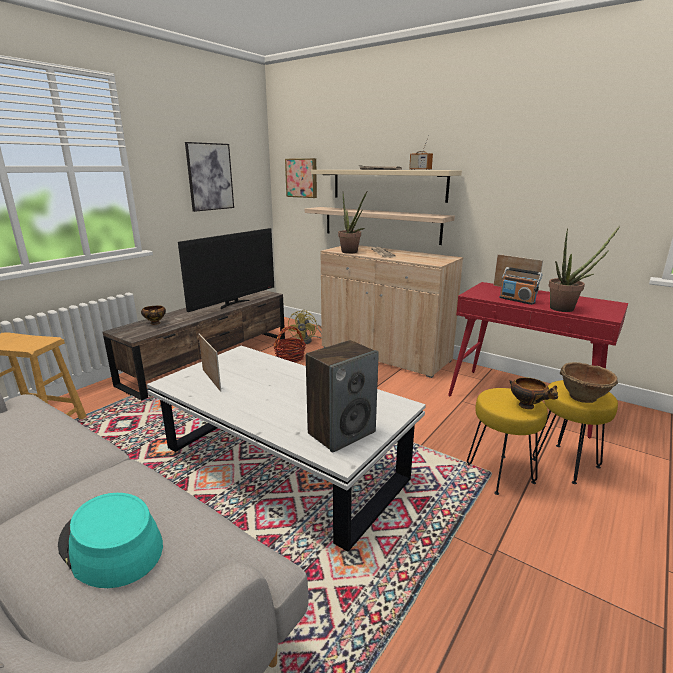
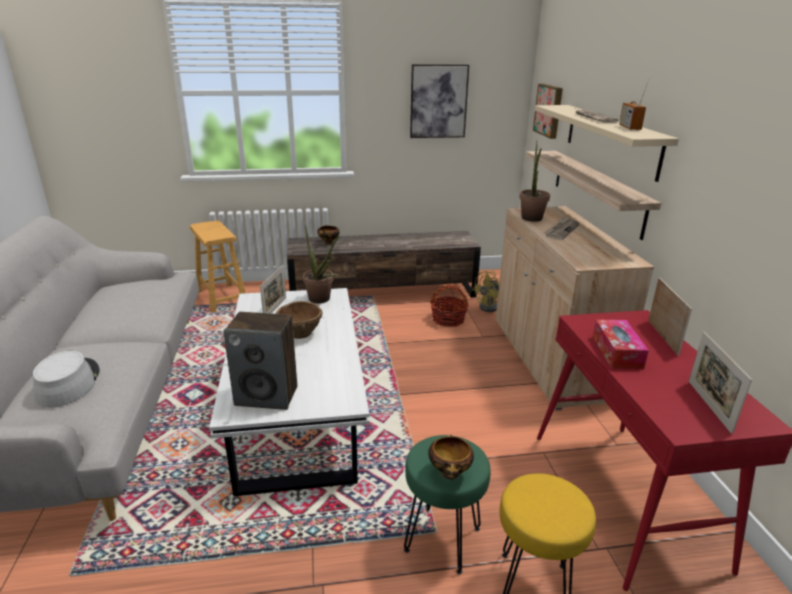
camera: 45 degrees right, 5 degrees up
turquoise hat [58,493,163,588] -> grey hat [33,351,100,408]
television [178,228,274,312] -> none
yellow stool [467,388,548,495] -> green stool [404,435,491,574]
radio [499,267,543,305] -> tissue box [593,319,649,369]
potted plant [549,226,620,312] -> potted plant moved to [303,224,339,304]
brown bowl [560,362,618,403] -> brown bowl moved to [276,301,323,339]
none -> picture frame [689,332,752,434]

